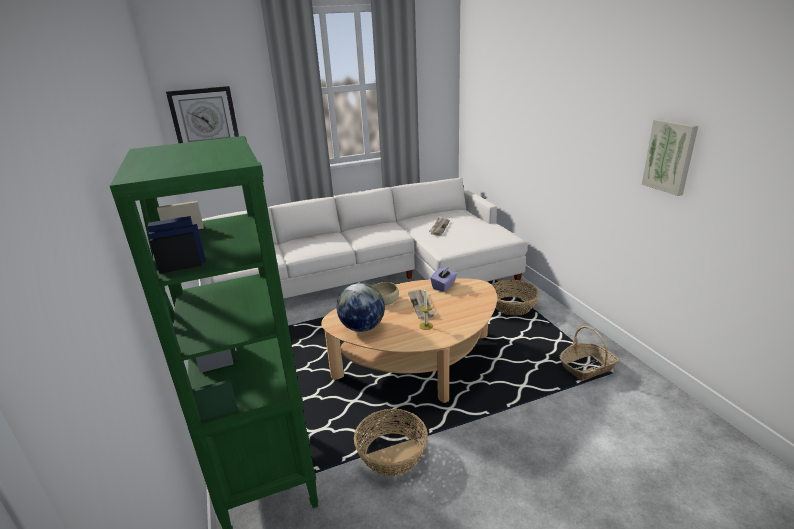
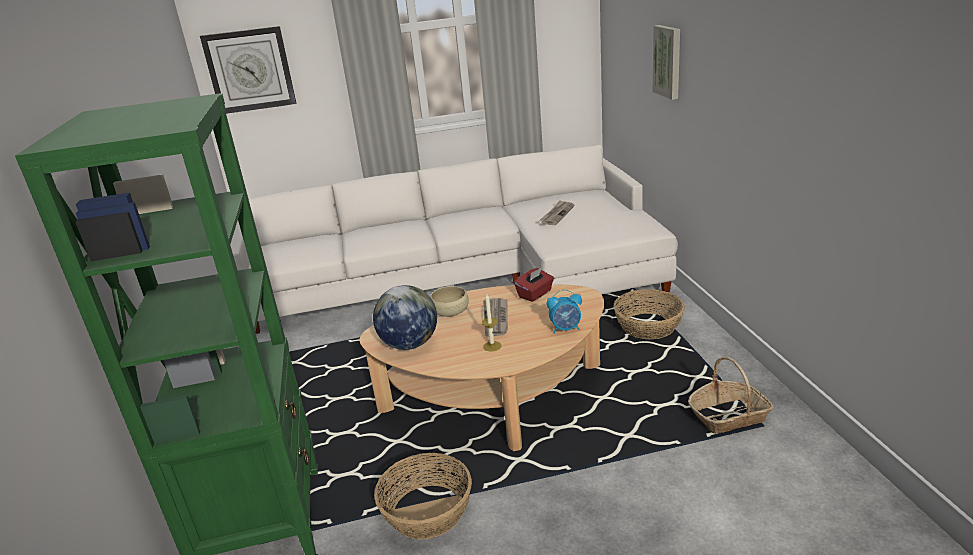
camera: 10 degrees right, 0 degrees up
purple tissue box [430,266,457,292] -> red tissue box [514,267,554,302]
picture [642,119,698,196] -> picture moved to [652,25,680,100]
none -> alarm clock [546,289,582,334]

